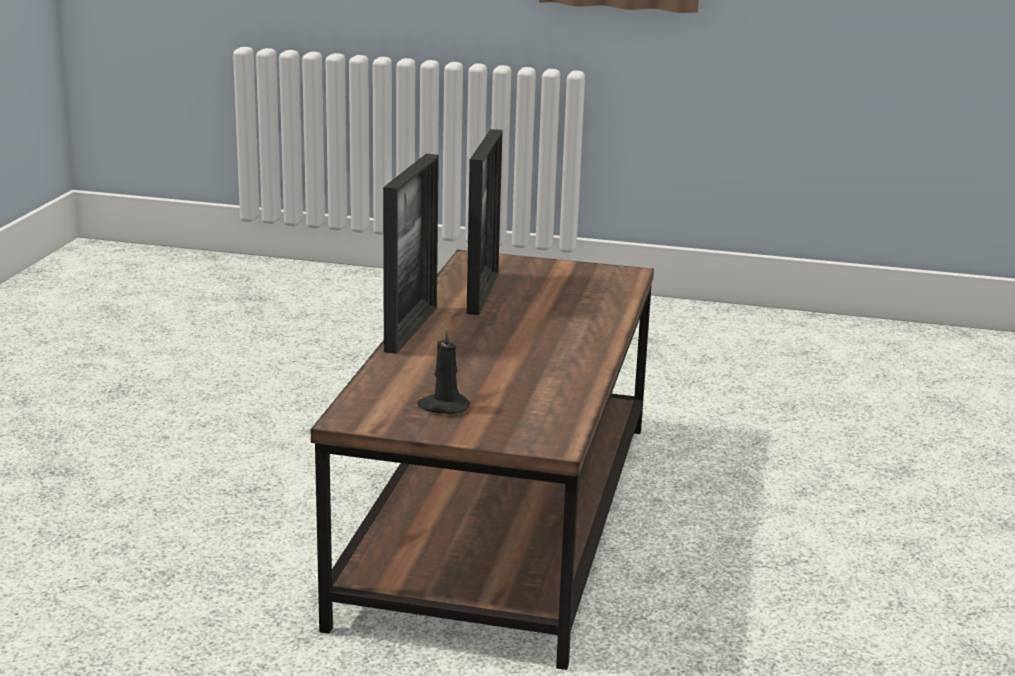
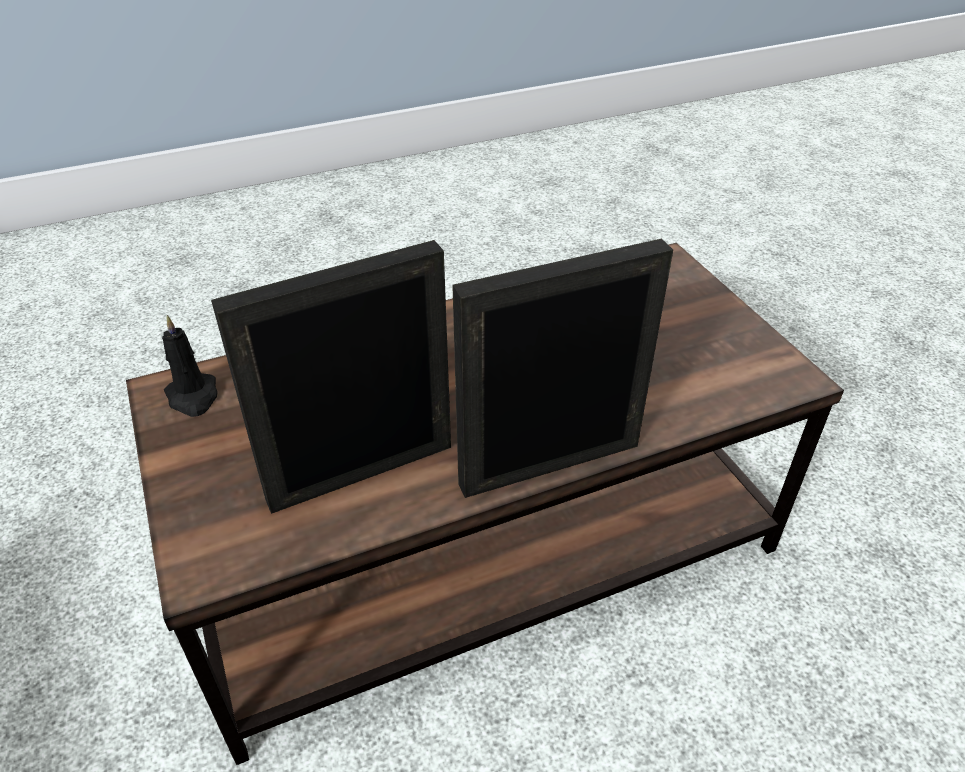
camera: 125 degrees left, 20 degrees up
black candle [417,326,470,414] -> black candle moved to [162,315,218,417]

